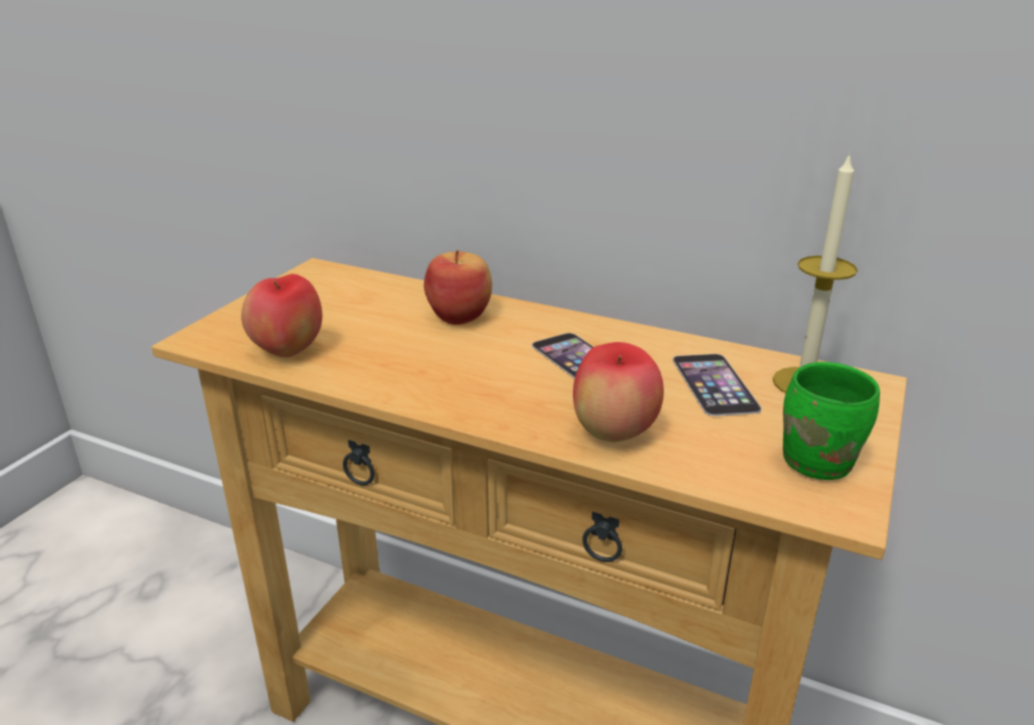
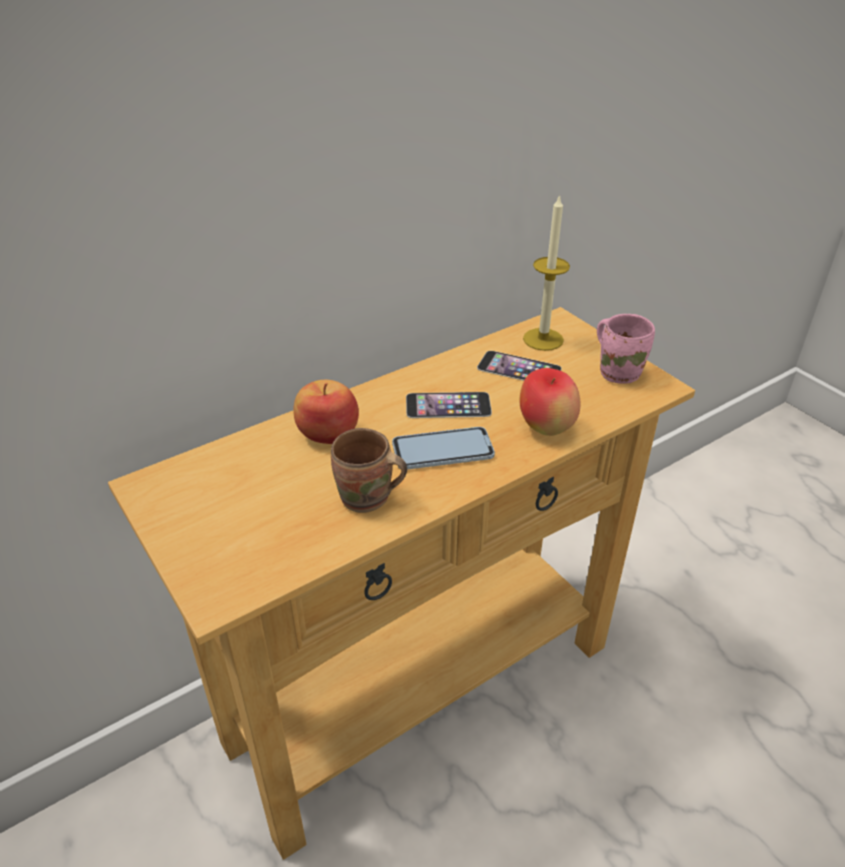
camera: 60 degrees left, 10 degrees up
apple [241,274,322,357] -> none
green mug [783,362,880,480] -> pink mug [597,314,655,384]
none -> brown mug [331,428,407,513]
none -> phone [392,427,495,470]

